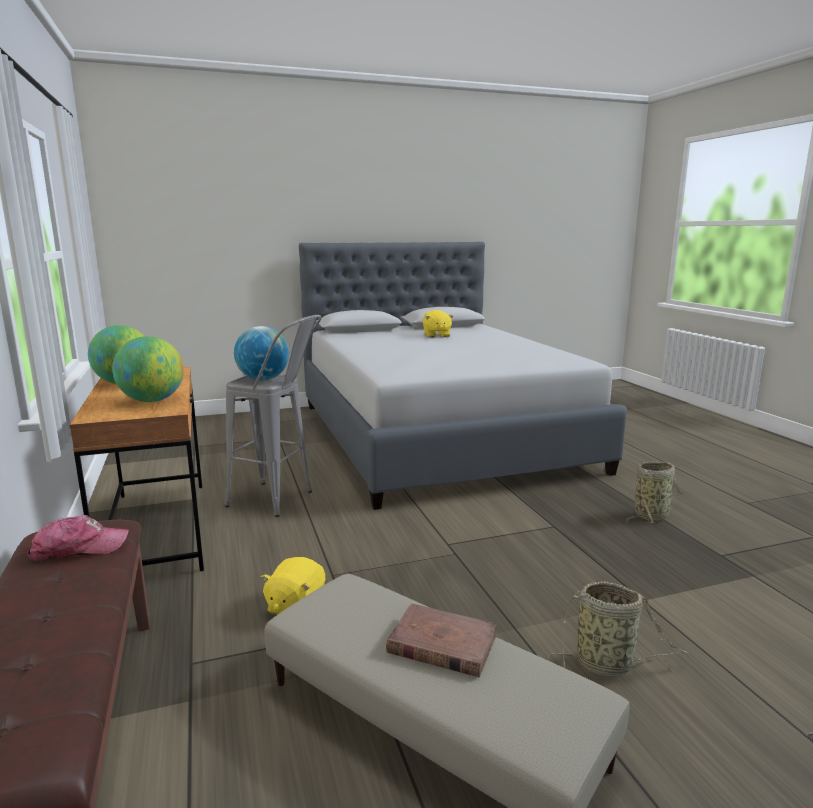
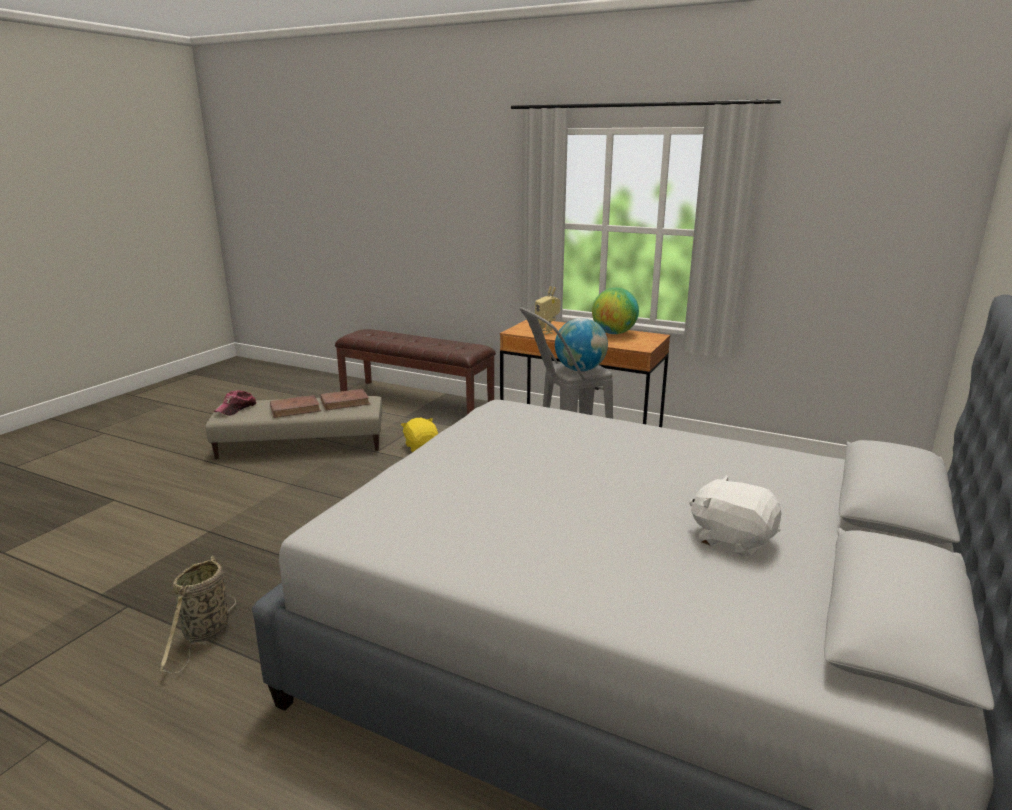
camera: 135 degrees right, 5 degrees up
cap [27,515,129,561] -> cap moved to [214,390,256,416]
globe [112,336,184,402] -> toy robot [535,286,560,334]
yellow plush toy [423,310,453,337] -> white plush toy [689,475,782,557]
basket [547,581,689,677] -> none
none -> brown book [320,389,370,410]

